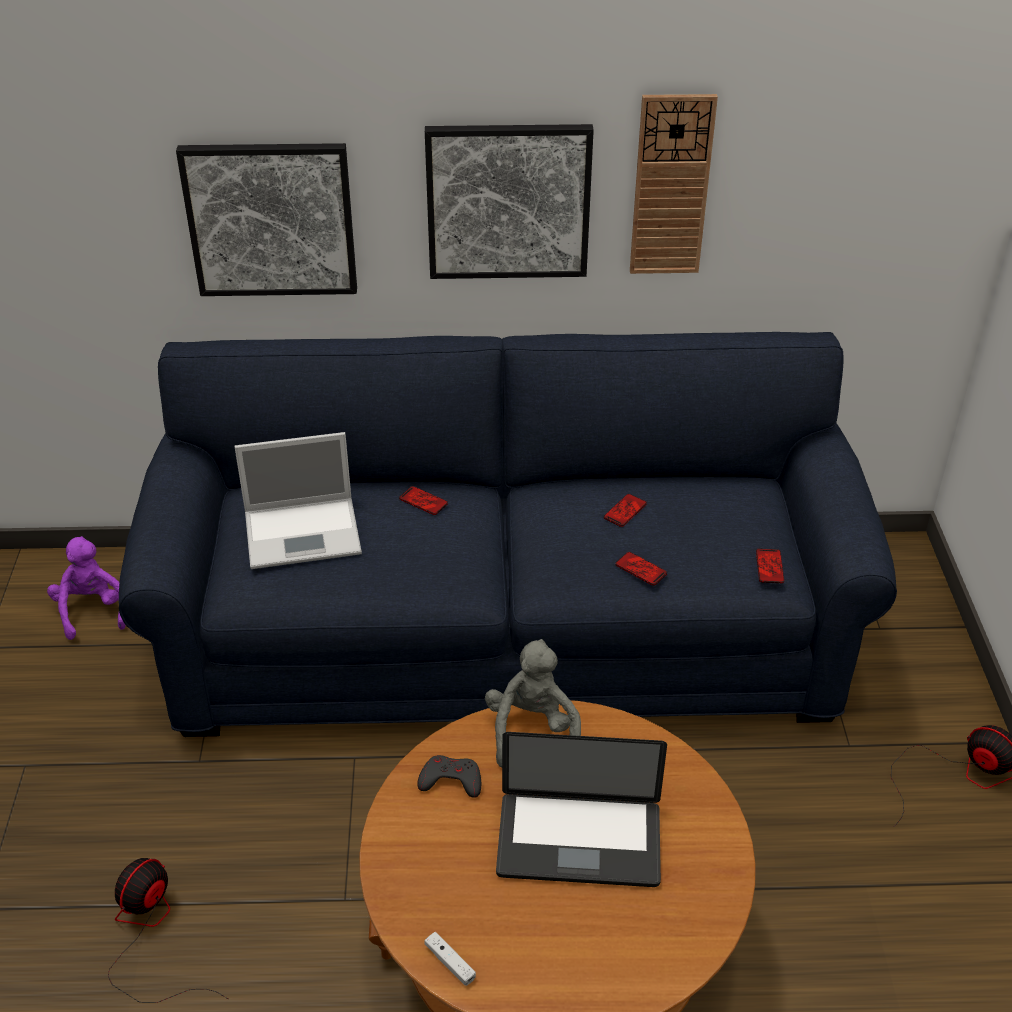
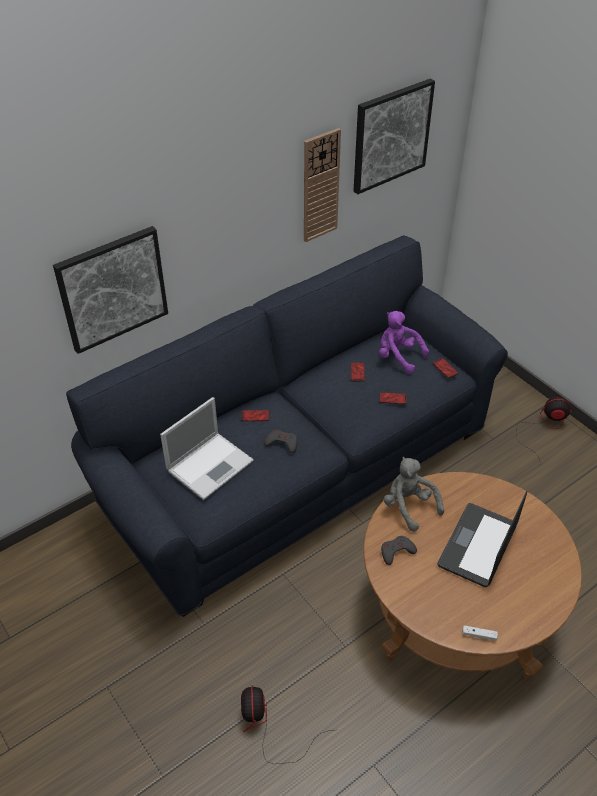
camera: 35 degrees left, 5 degrees up
purple plush toy [47,536,126,640] -> purple plush toy moved to [379,311,429,373]
picture [425,124,594,279] -> picture moved to [353,78,435,194]
laptop [496,732,667,887] -> laptop turned 150 degrees clockwise [437,491,527,587]
none -> grey game controller [264,430,297,453]

